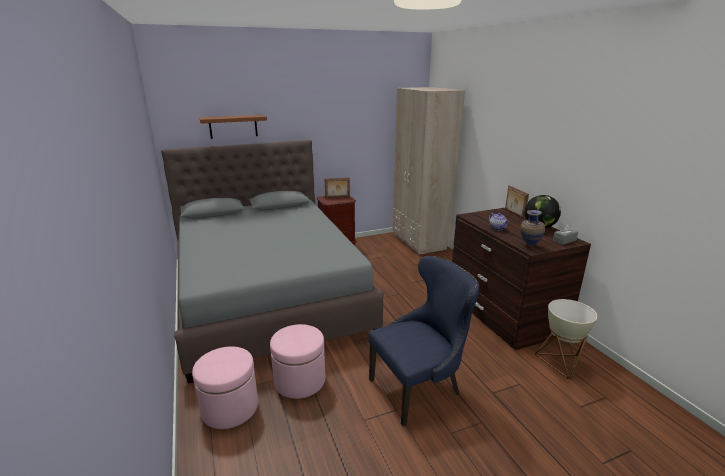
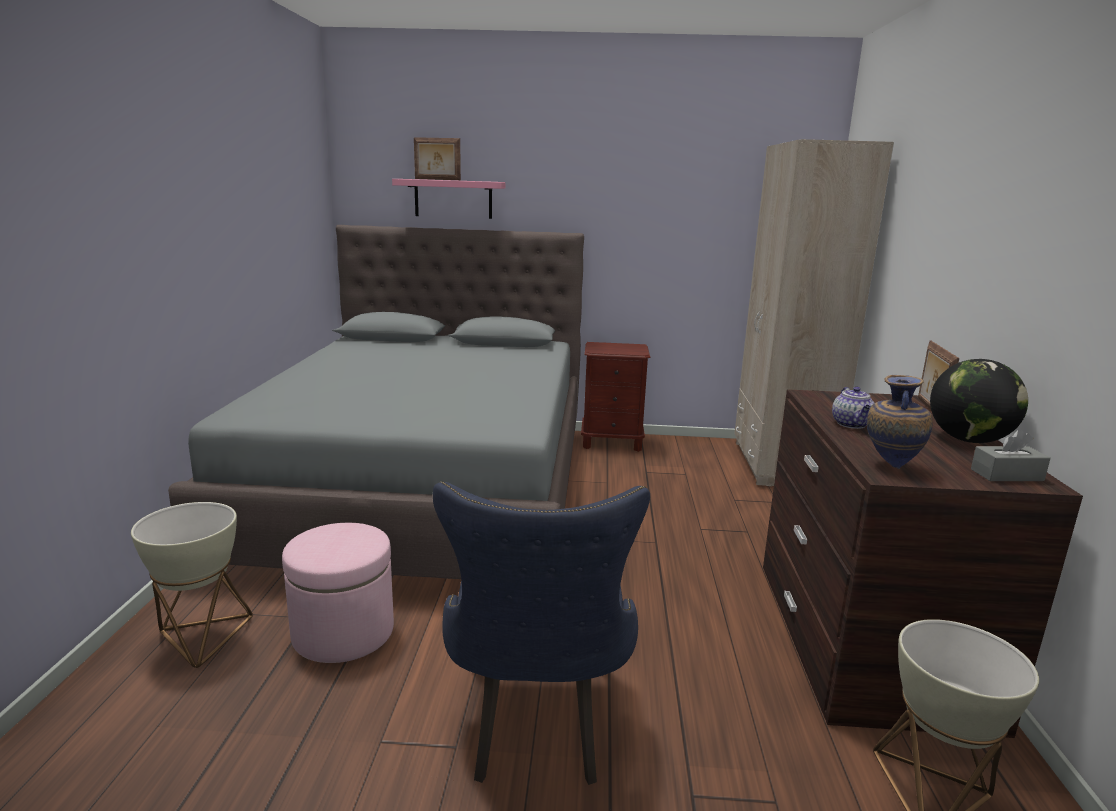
camera: 25 degrees right, 5 degrees down
pink ottoman [192,346,258,429] -> planter [131,502,253,668]
brown shelf [199,115,267,139] -> pink shelf [392,179,505,219]
picture frame [325,178,350,198] -> picture frame moved to [414,137,461,180]
blue chair [369,256,479,426] -> blue chair turned 90 degrees clockwise [433,481,650,785]

